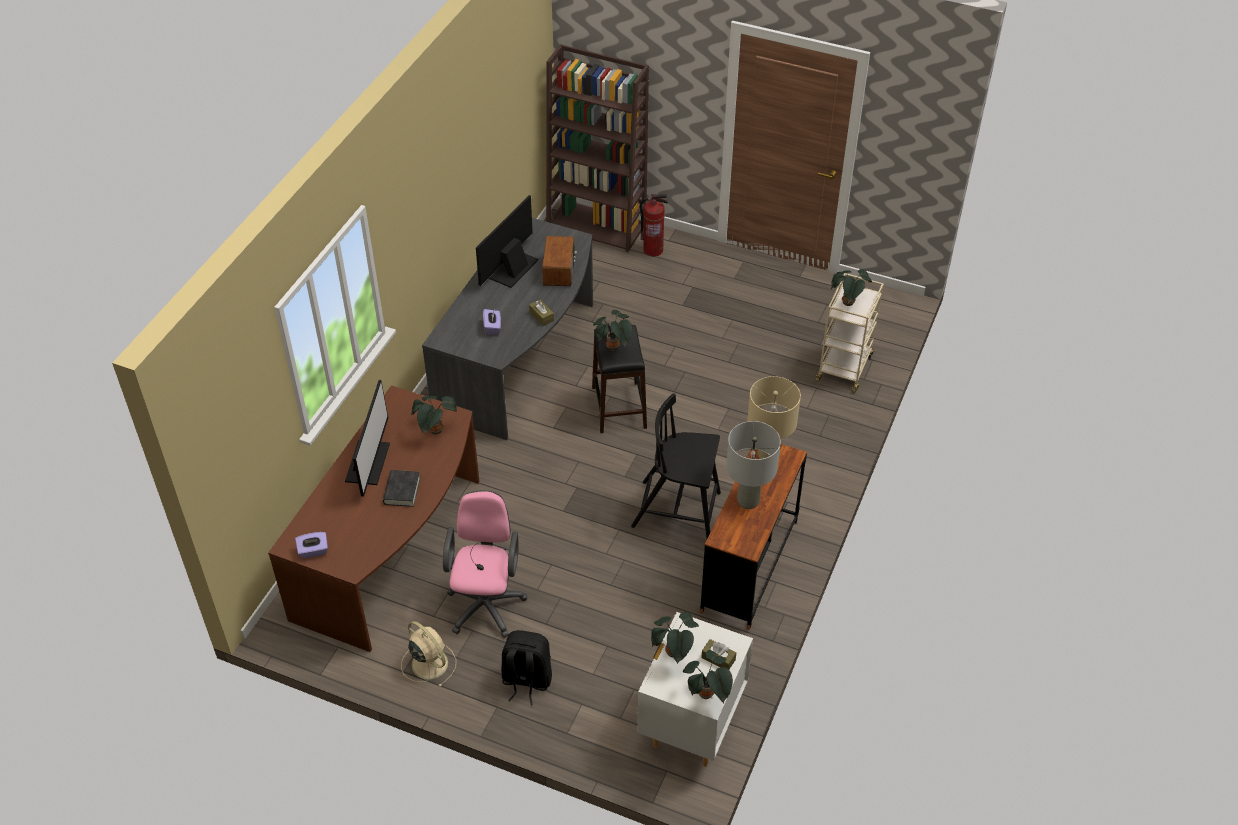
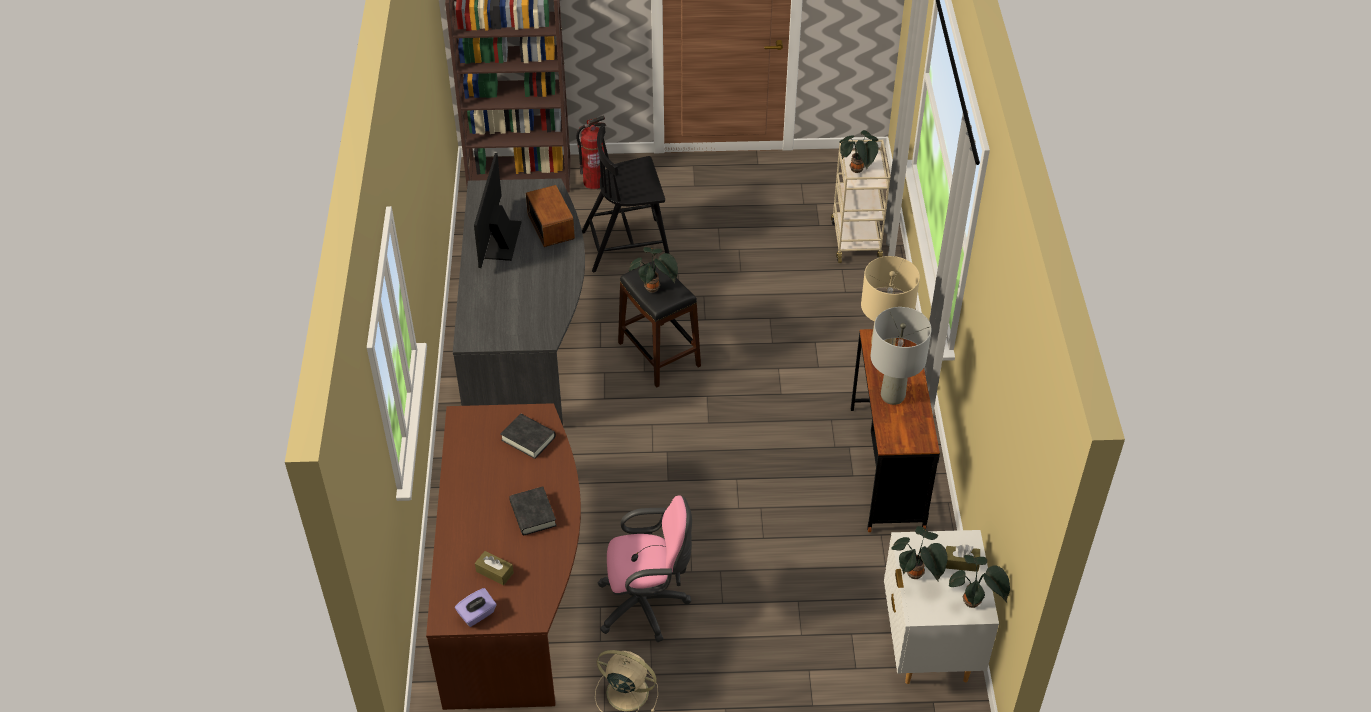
camera: 25 degrees left, 0 degrees up
monitor [345,380,390,496] -> none
potted plant [411,396,457,435] -> black book [501,414,556,459]
pink office chair [443,490,528,638] -> pink office chair turned 105 degrees clockwise [597,496,692,642]
purple tissue box [483,309,501,335] -> none
black backpack [501,630,552,705] -> none
brown tissue box [529,300,554,326] -> brown tissue box moved to [475,551,514,585]
black chair [631,393,721,538] -> black chair moved to [582,124,670,272]

